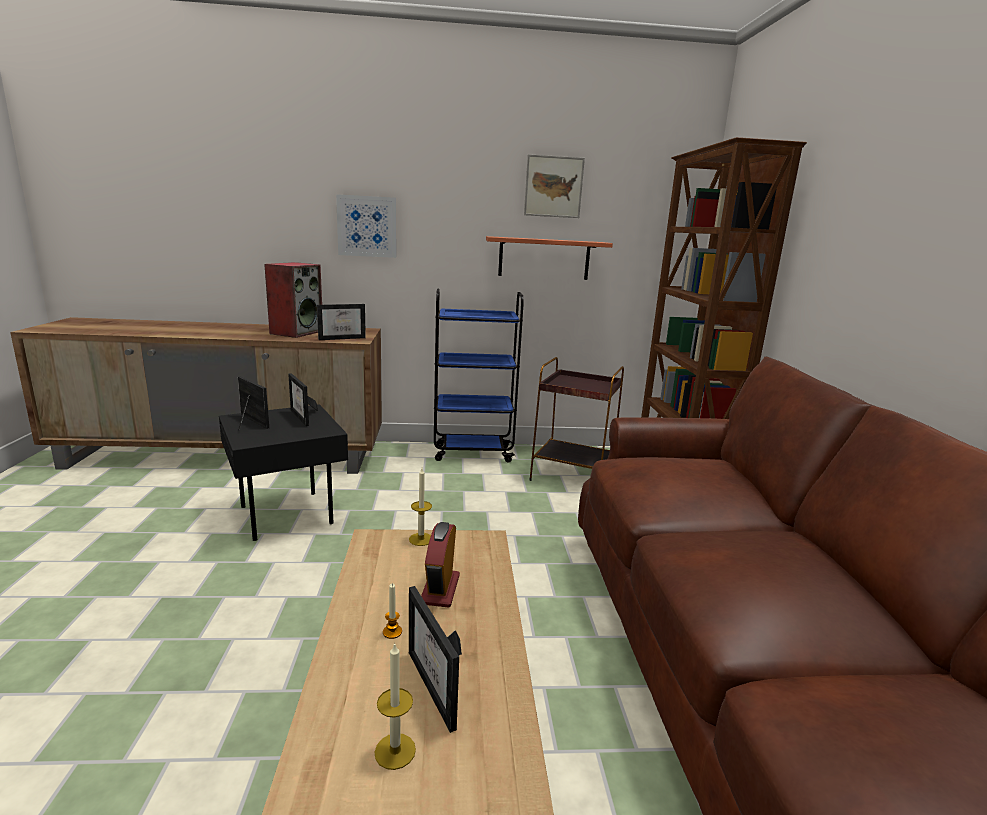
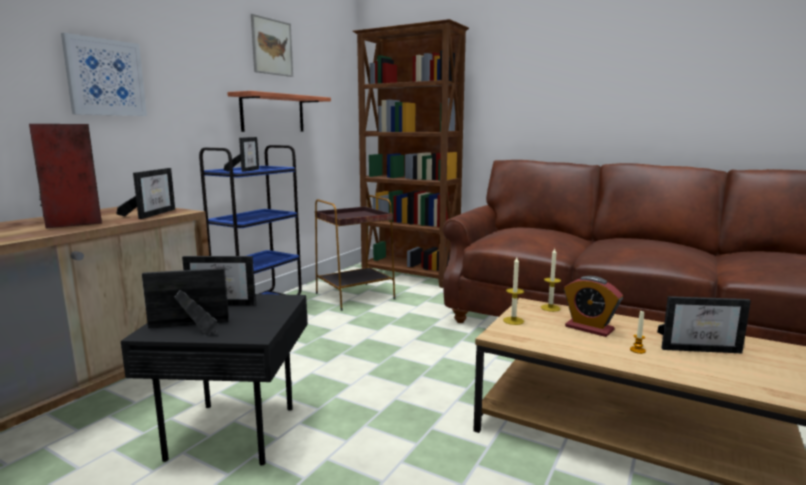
camera: 55 degrees left, 5 degrees down
candle [374,642,416,770] -> candle moved to [541,248,561,312]
none -> picture frame [223,137,259,172]

